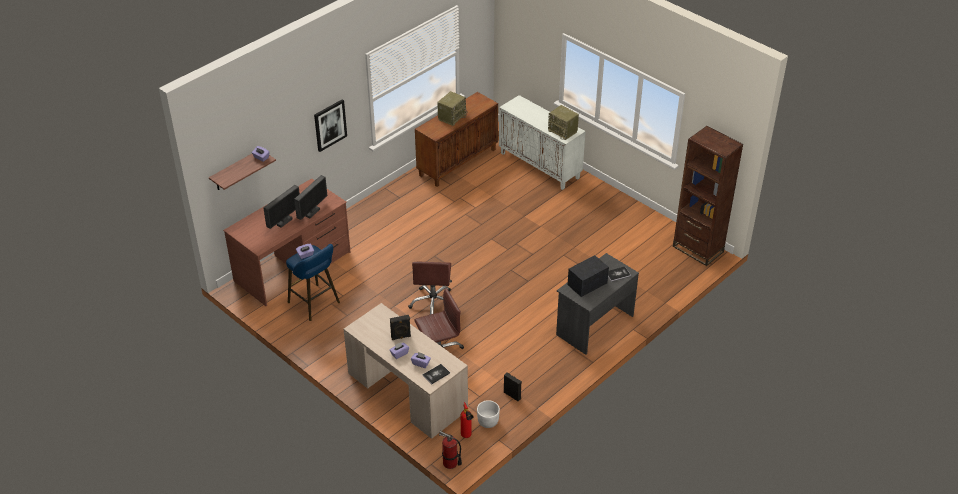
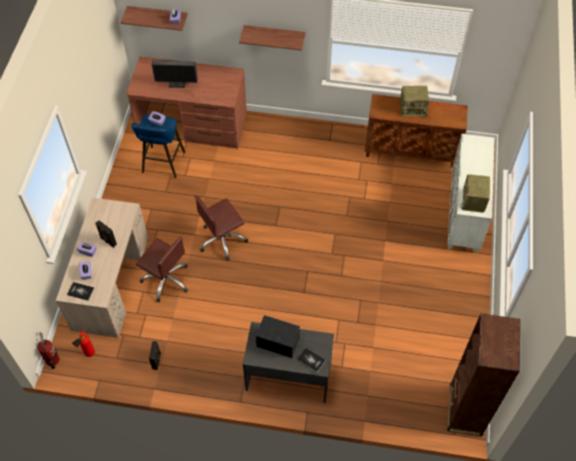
camera: 55 degrees right, 15 degrees up
monitor [294,175,328,220] -> none
picture [314,99,347,152] -> shelf [239,25,305,50]
white planter [477,400,500,428] -> none

